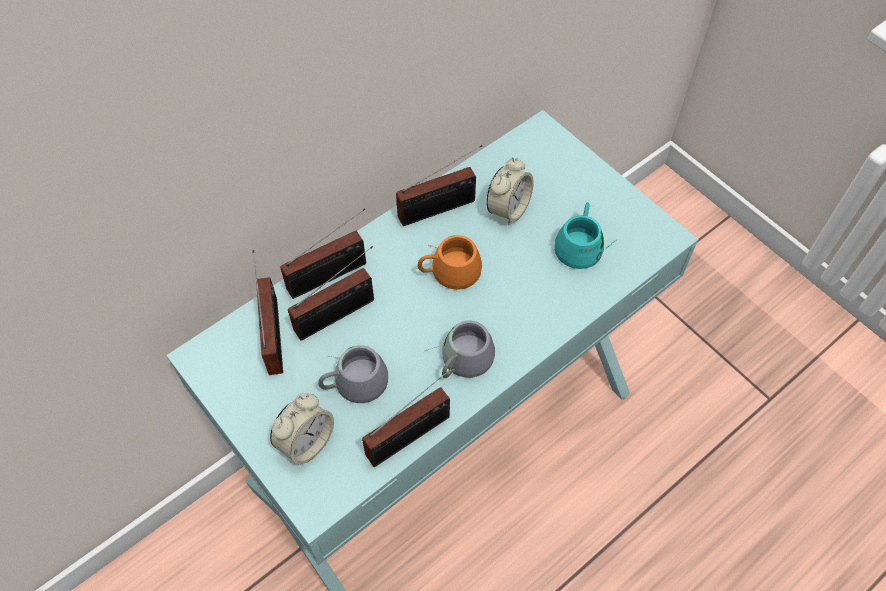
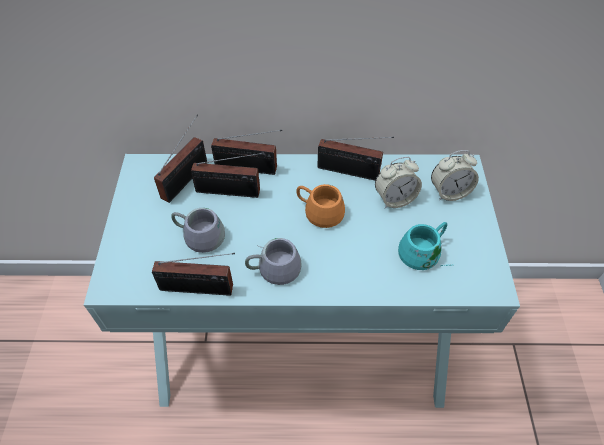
camera: 40 degrees right, 5 degrees down
alarm clock [270,393,334,464] -> alarm clock moved to [431,150,479,201]

